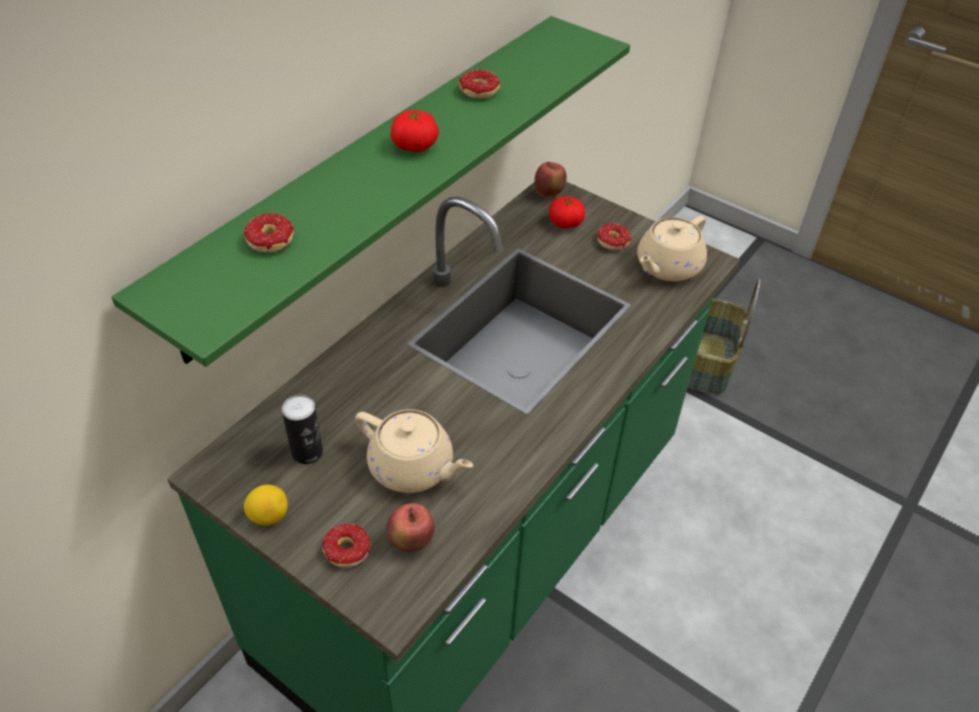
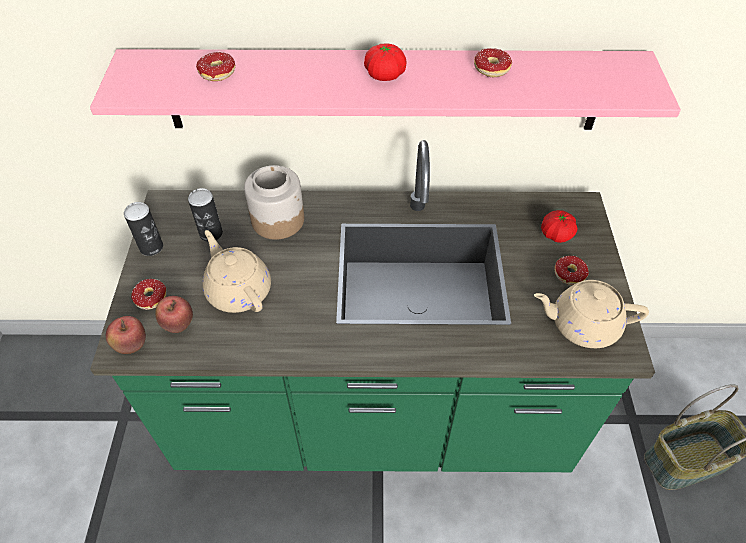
camera: 55 degrees right, 5 degrees up
green shelf [112,16,630,367] -> pink shelf [90,49,681,130]
lemon [244,485,288,525] -> can [124,202,163,256]
beige teapot [355,409,473,493] -> beige teapot turned 150 degrees clockwise [202,230,271,313]
apple [534,162,567,197] -> apple moved to [106,316,146,354]
none -> jar [244,165,304,240]

